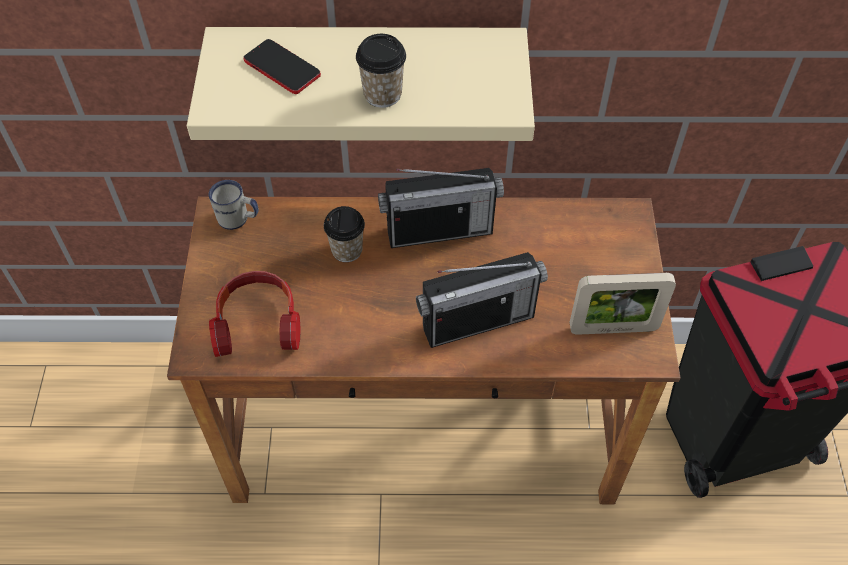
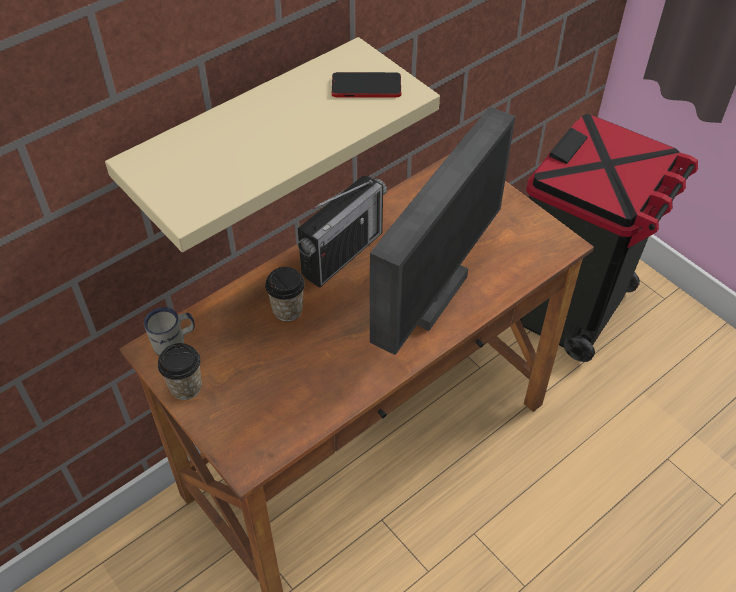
camera: 40 degrees left, 5 degrees down
headphones [209,271,300,357] -> none
phone [243,39,321,94] -> phone moved to [332,72,401,98]
cup [356,34,406,108] -> cup moved to [158,343,202,400]
radio [416,252,548,348] -> monitor [370,107,515,355]
picture frame [570,273,676,335] -> none

